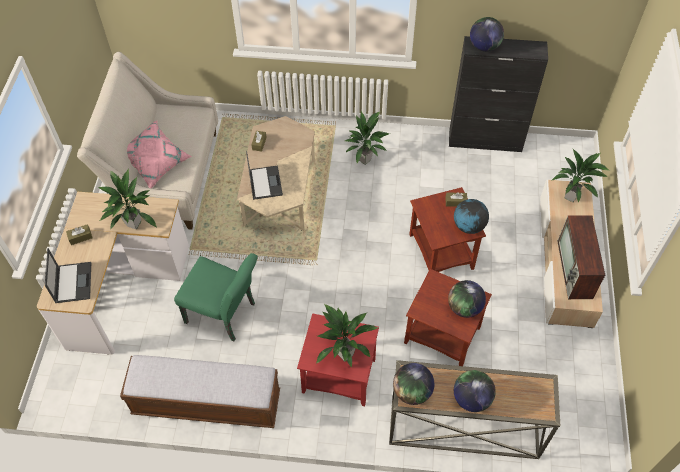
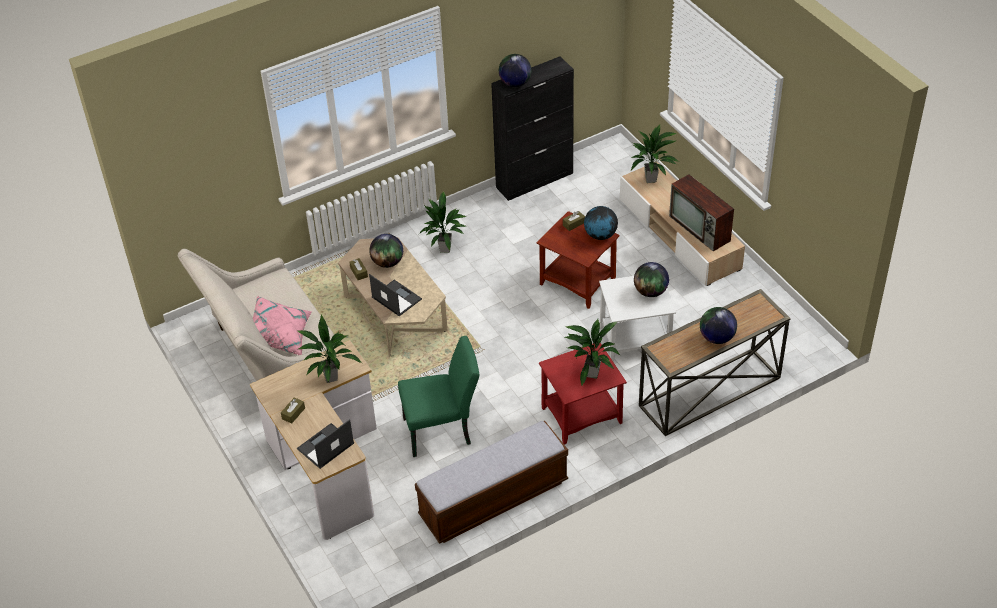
camera: 35 degrees left, 10 degrees down
laptop [45,248,91,303] -> laptop turned 90 degrees counterclockwise [297,419,354,469]
globe [393,363,434,405] -> globe moved to [369,234,403,268]
brown side table [404,269,492,366] -> white side table [599,276,676,362]

